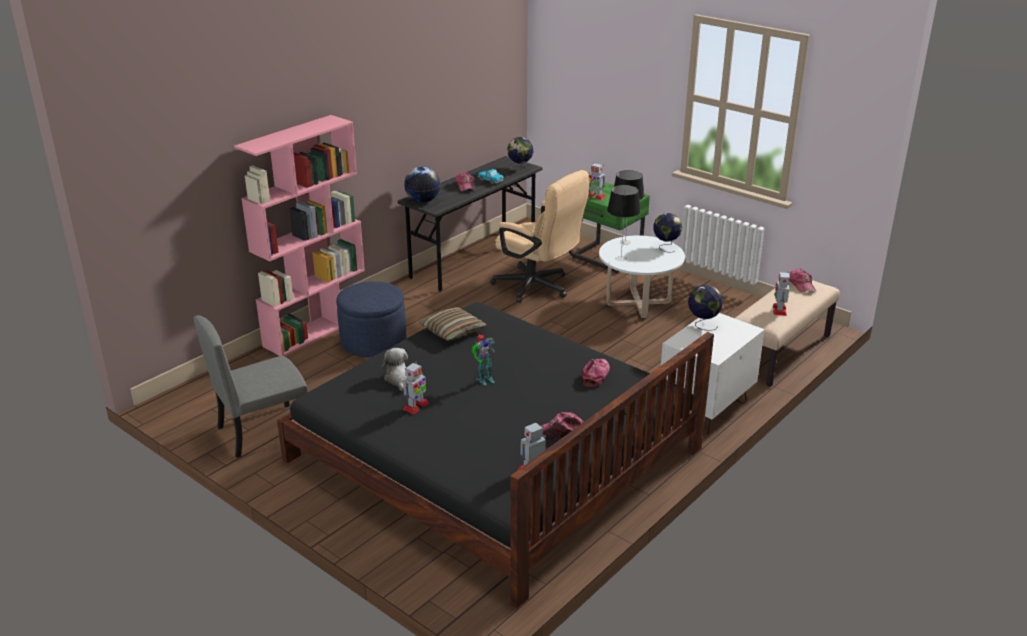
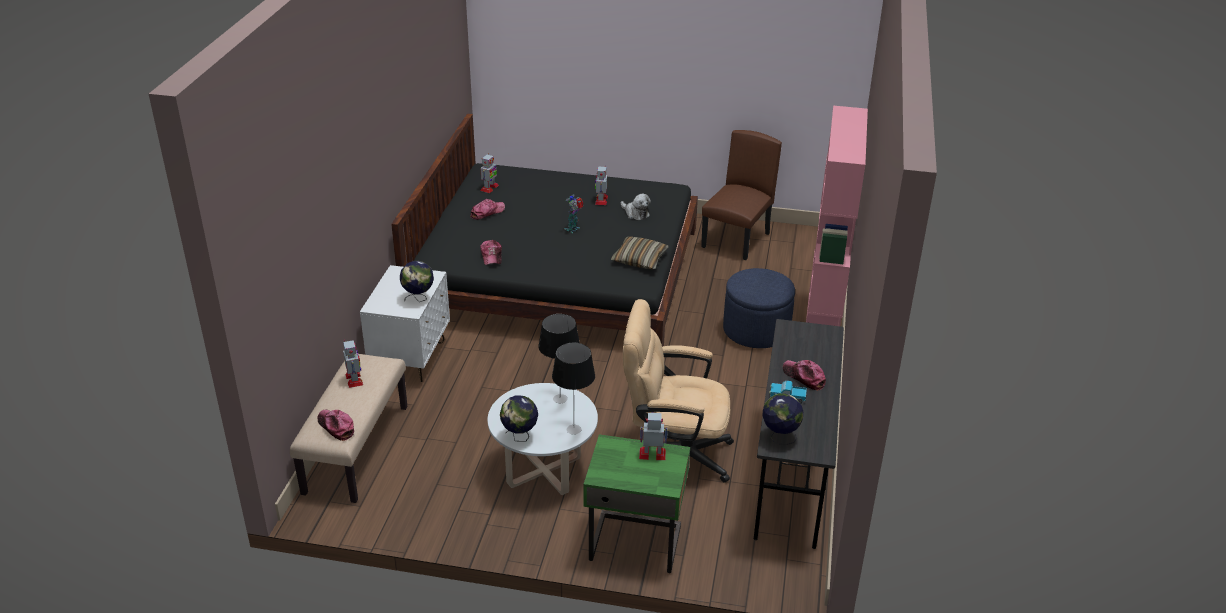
camera: 150 degrees right, 5 degrees up
grey chair [193,315,308,458] -> brown chair [701,130,782,260]
globe [404,166,440,203] -> none

